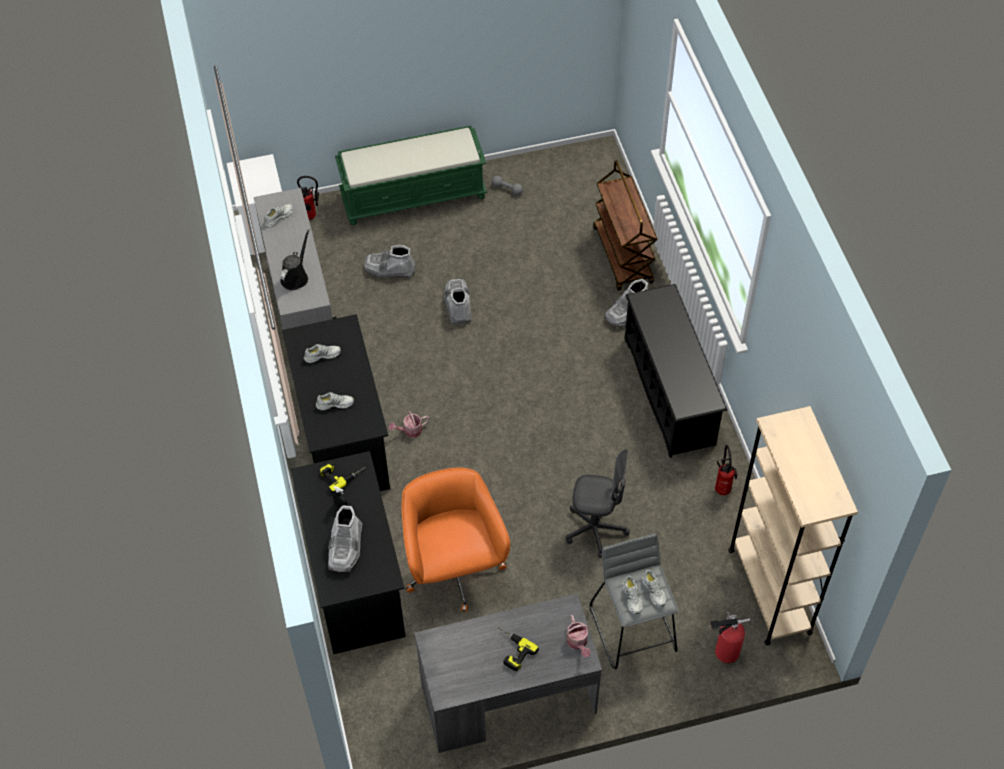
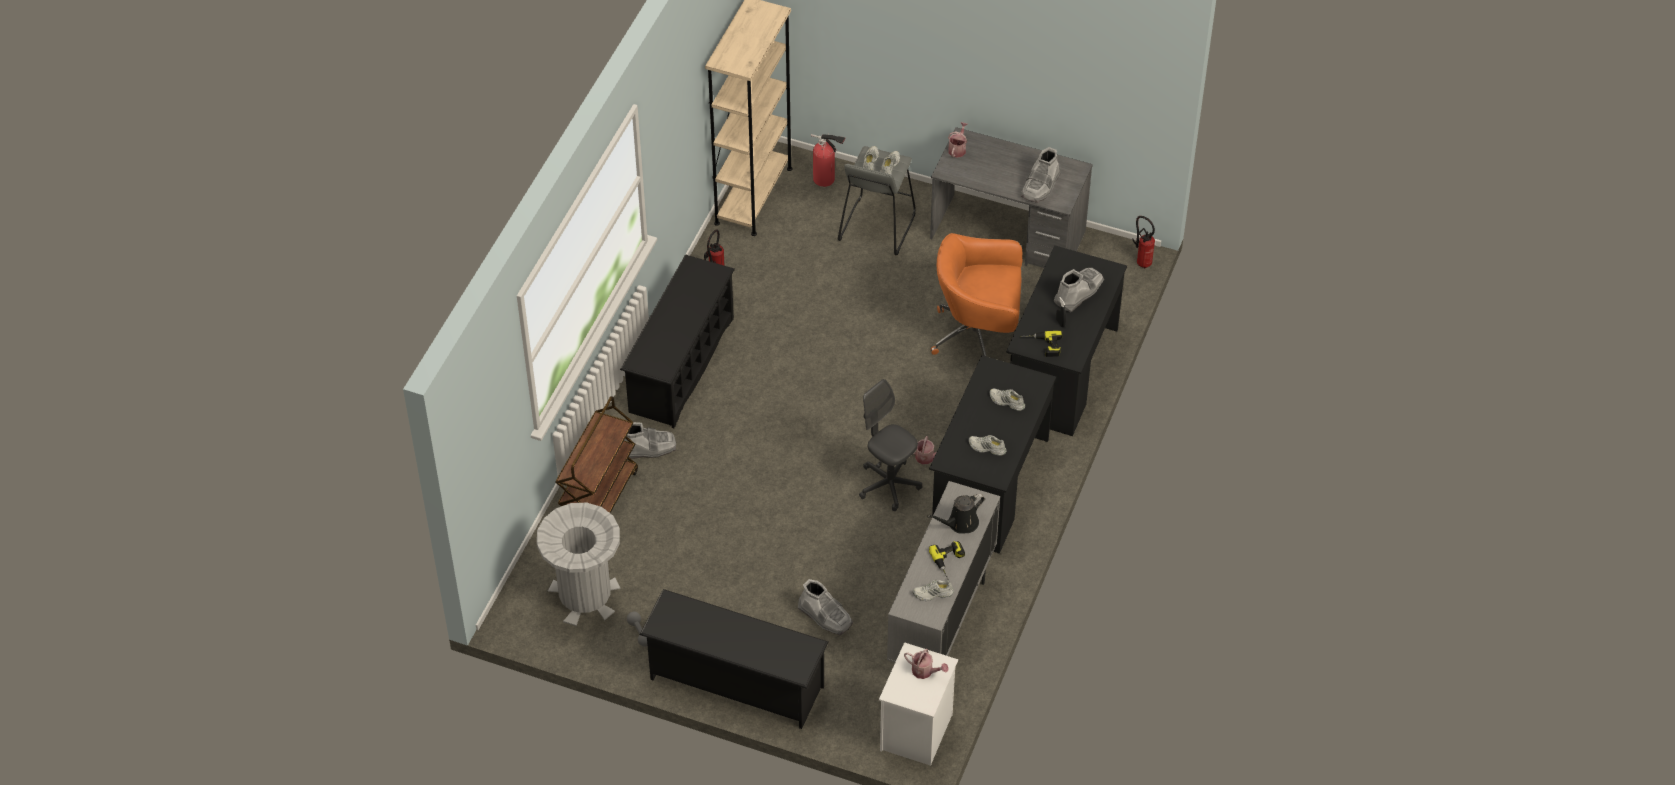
camera: 145 degrees left, 5 degrees down
fire extinguisher [297,176,319,220] -> fire extinguisher moved to [1133,216,1155,268]
green bench [335,125,487,225] -> black shoe rack [639,589,828,729]
orange office chair [402,467,510,612] -> orange office chair turned 75 degrees clockwise [931,233,1022,356]
grey boot [444,278,472,324] -> grey boot moved to [1021,147,1061,203]
power drill [498,628,539,671] -> power drill moved to [929,541,965,580]
grey office chair [566,449,630,558] -> grey office chair moved to [859,379,922,511]
none -> grey trash can [537,503,621,626]
none -> watering can [904,649,949,679]

